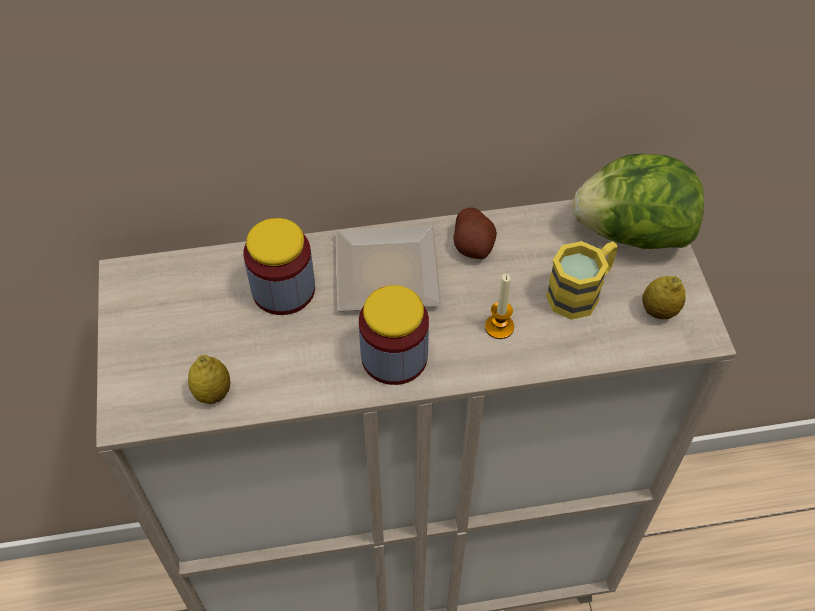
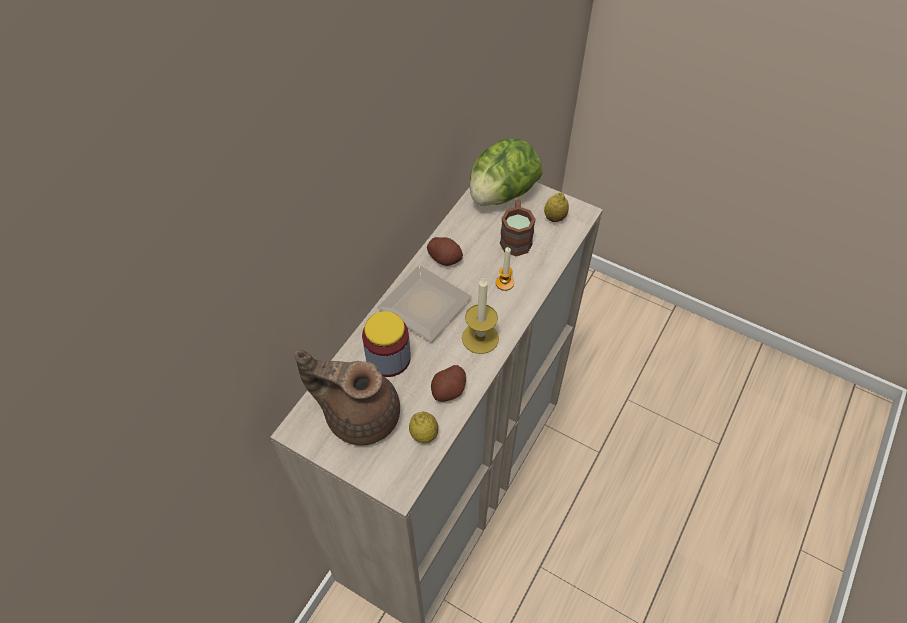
camera: 50 degrees left, 0 degrees up
jar [359,285,429,385] -> candle [462,277,499,354]
yellow mug [546,241,618,320] -> brown mug [500,200,536,256]
none -> brown teapot [295,350,400,446]
none -> potato [431,365,466,402]

